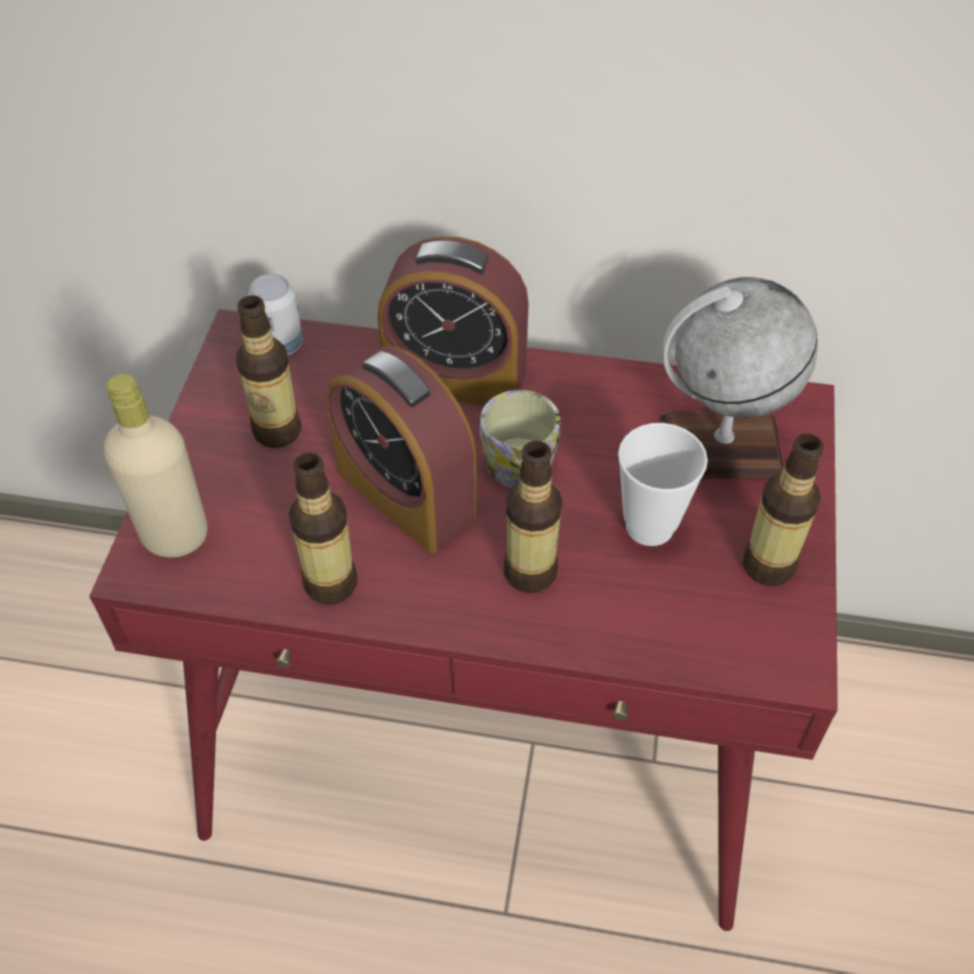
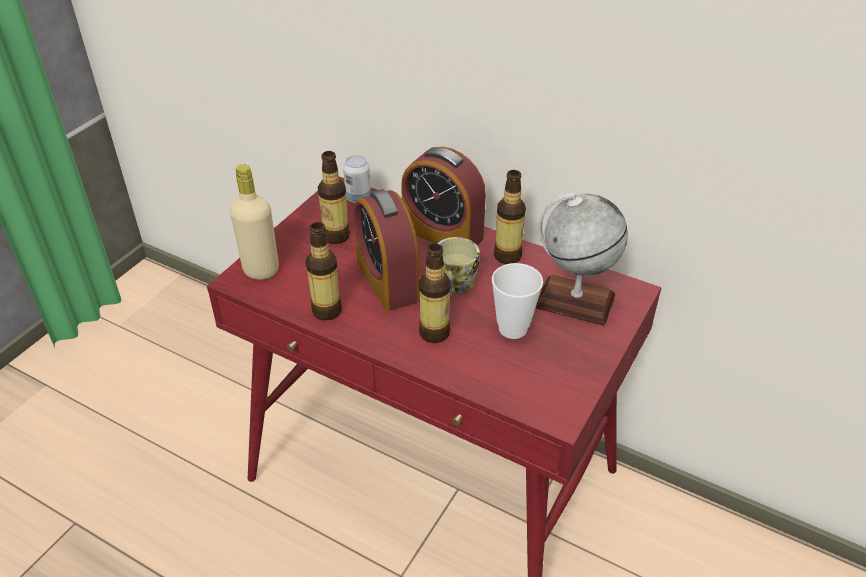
camera: 20 degrees right, 10 degrees down
bottle [743,434,824,586] -> bottle moved to [494,170,526,264]

